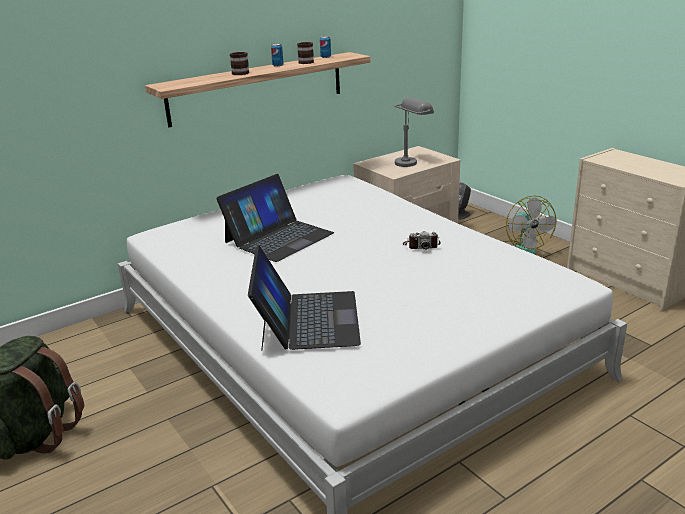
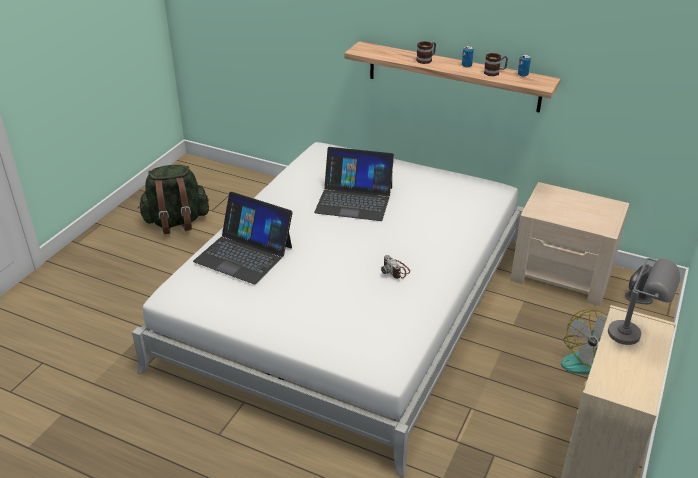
camera: 60 degrees right, 10 degrees up
laptop [248,245,361,351] -> laptop turned 60 degrees clockwise [193,192,293,284]
grey table lamp [394,97,434,167] -> grey table lamp moved to [608,258,680,345]

